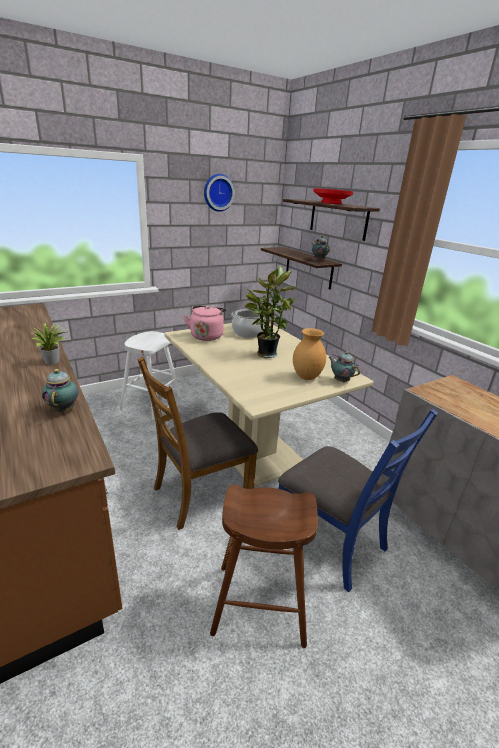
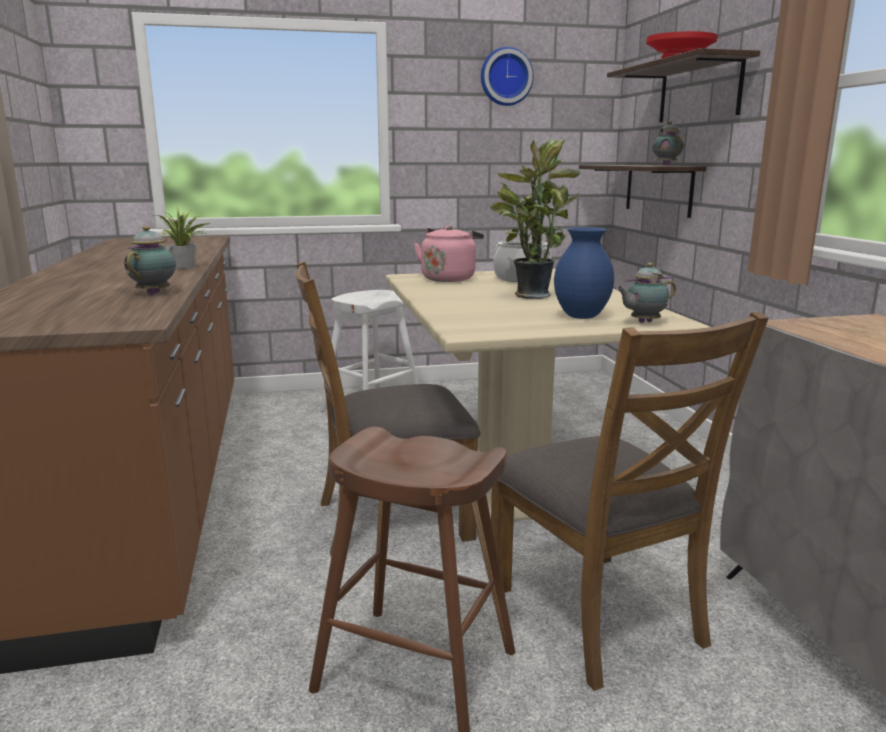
camera: 20 degrees right, 10 degrees down
blue chair [278,409,438,592] -> brown chair [491,311,769,691]
brown vase [293,328,326,380] -> blue vase [554,227,614,319]
teapot [329,351,360,383] -> teapot turned 90 degrees counterclockwise [616,263,676,323]

